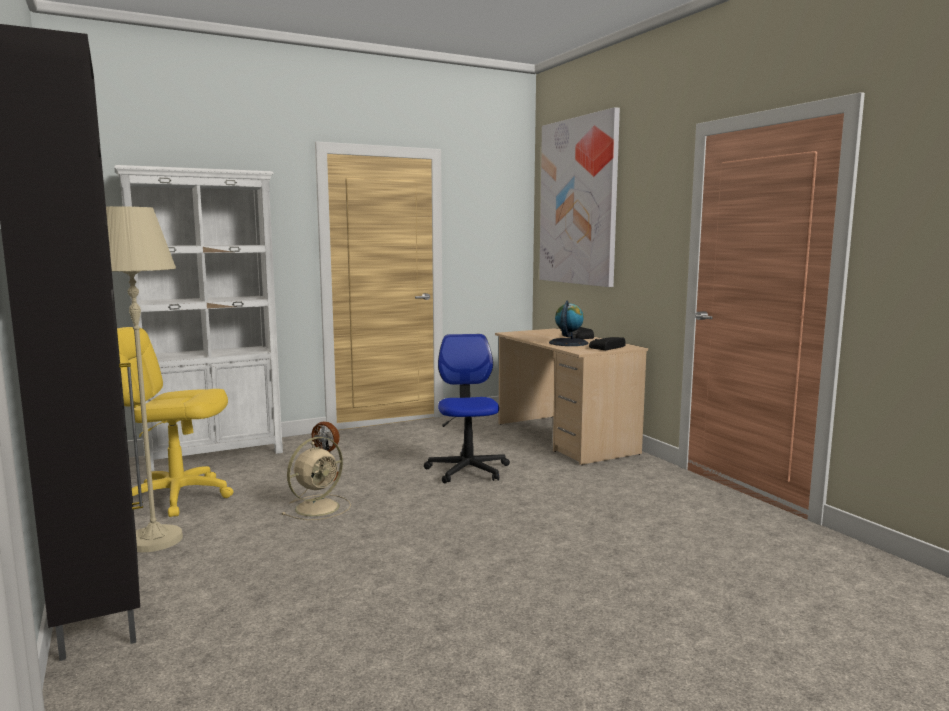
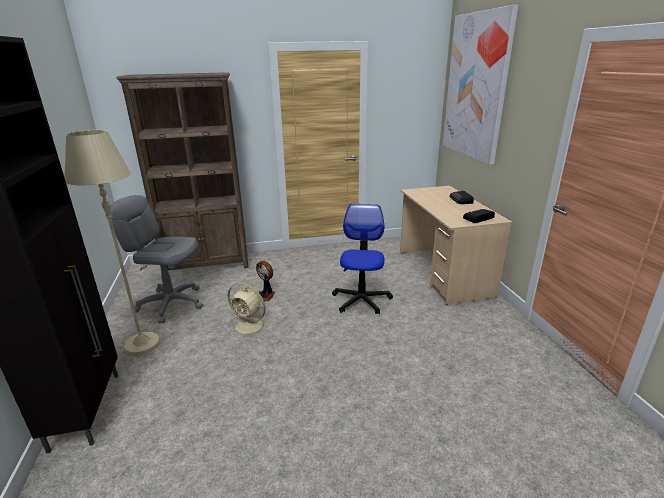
camera: 15 degrees right, 15 degrees up
white bookcase [114,165,283,471] -> brown bookcase [116,72,249,270]
yellow office chair [117,327,234,517] -> grey office chair [105,195,203,323]
beige fan [281,437,351,520] -> beige fan turned 60 degrees clockwise [227,283,272,339]
globe [549,301,589,346] -> none

